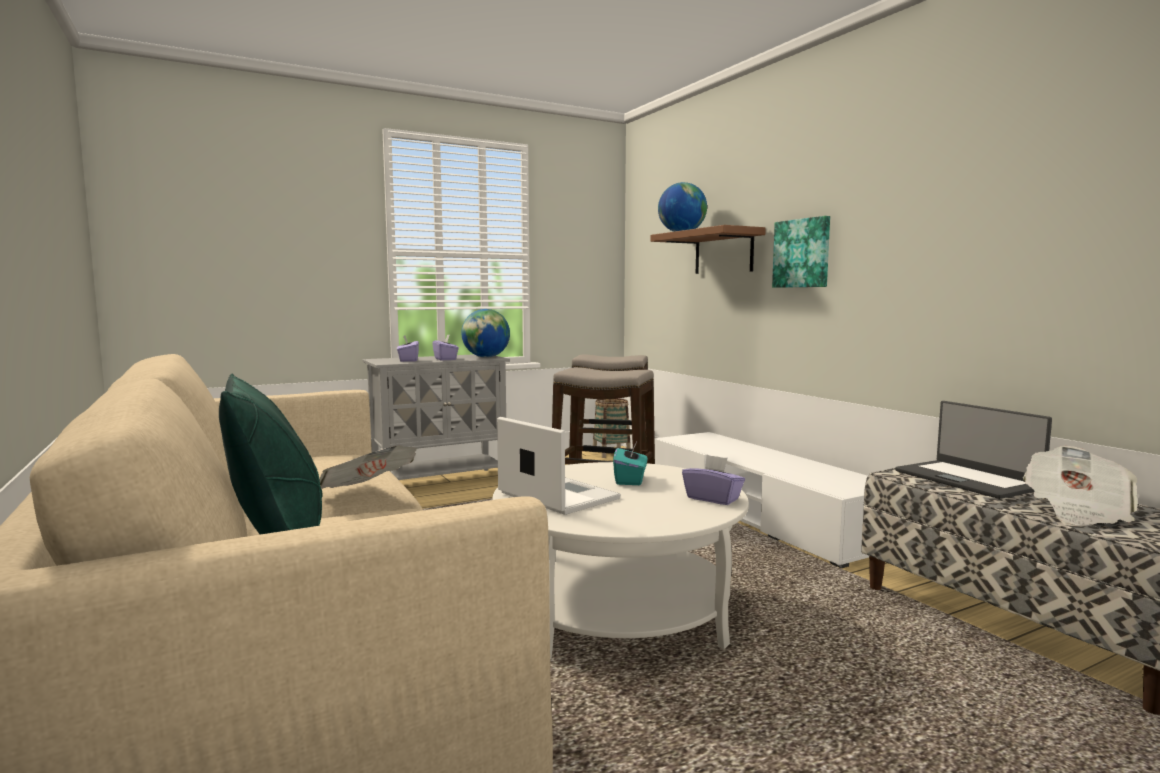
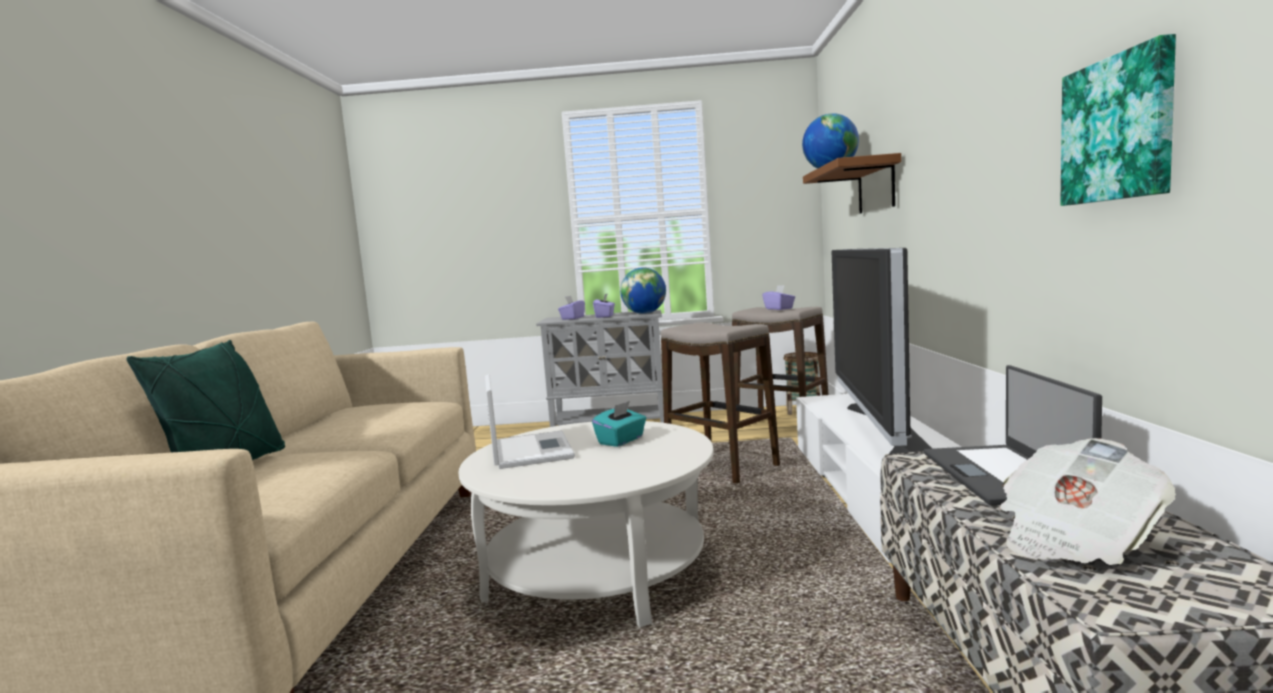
camera: 30 degrees right, 0 degrees up
newspaper [319,446,417,489] -> none
purple tissue box [682,455,745,505] -> purple tissue box moved to [762,285,795,310]
picture [772,216,830,288] -> picture moved to [1060,34,1176,206]
none -> television [831,248,932,454]

